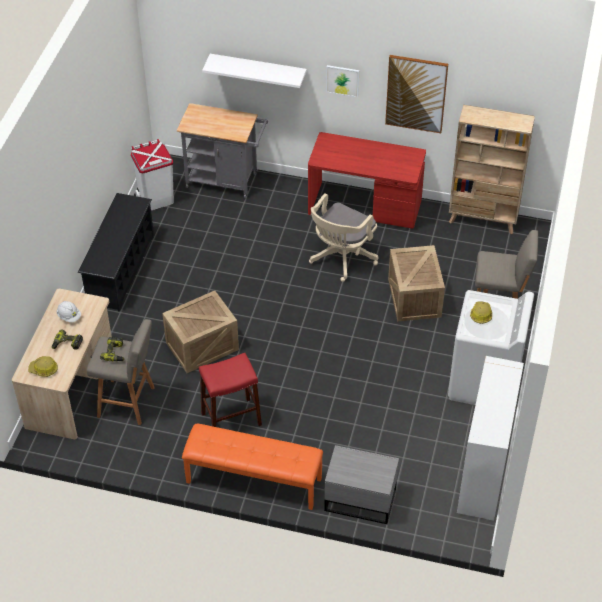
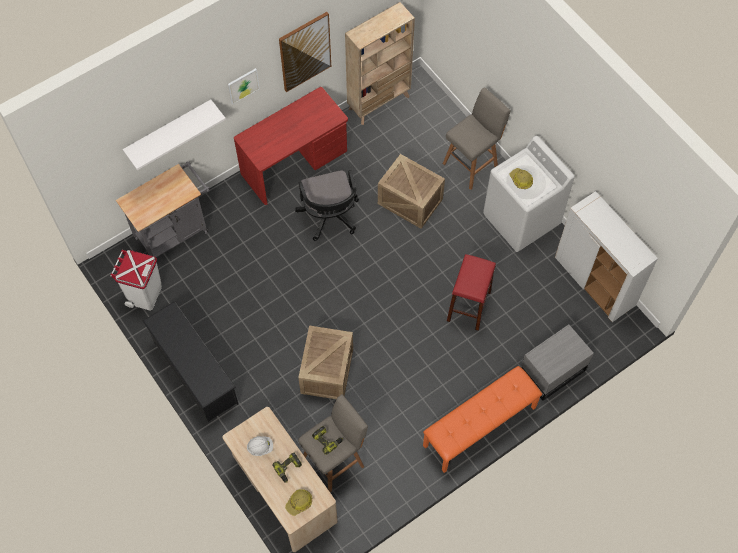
camera: 50 degrees left, 15 degrees up
red stool [199,353,262,427] -> red stool moved to [447,254,496,331]
beige office chair [309,193,378,282] -> black office chair [295,170,359,241]

